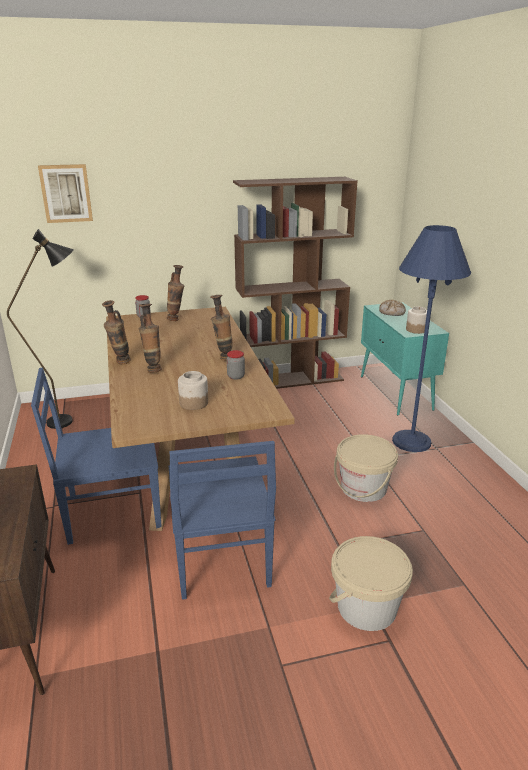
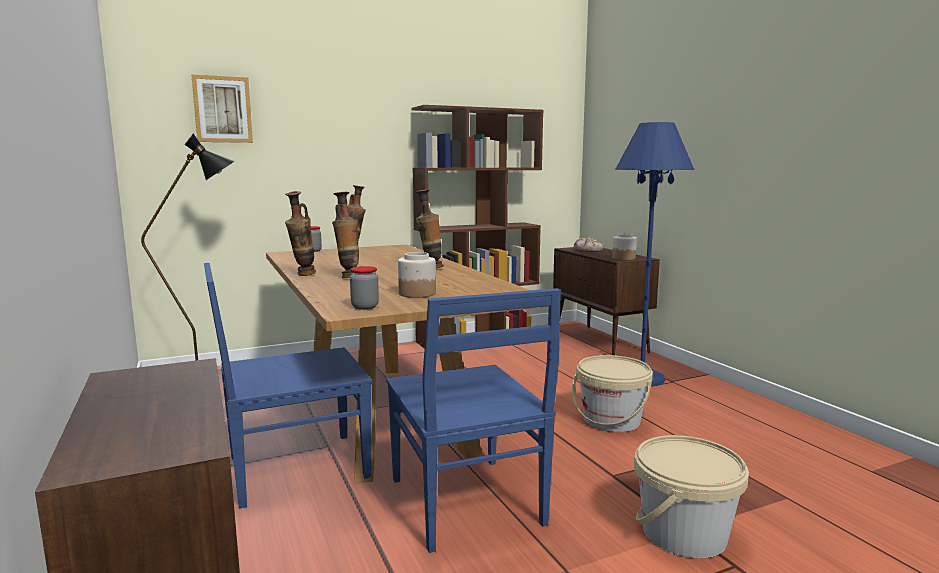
camera: 10 degrees left, 15 degrees down
jar [227,350,245,380] -> jar moved to [350,266,379,310]
turquoise cabinet [361,302,449,416] -> brown cabinet [553,247,660,355]

